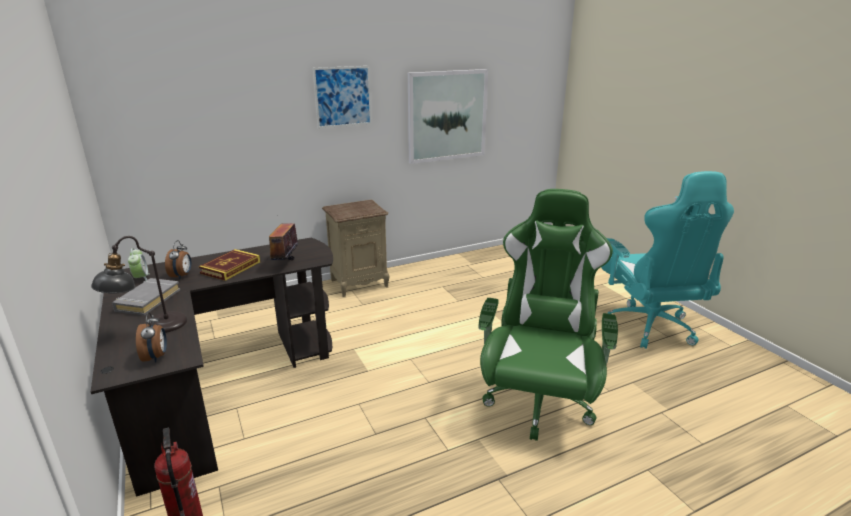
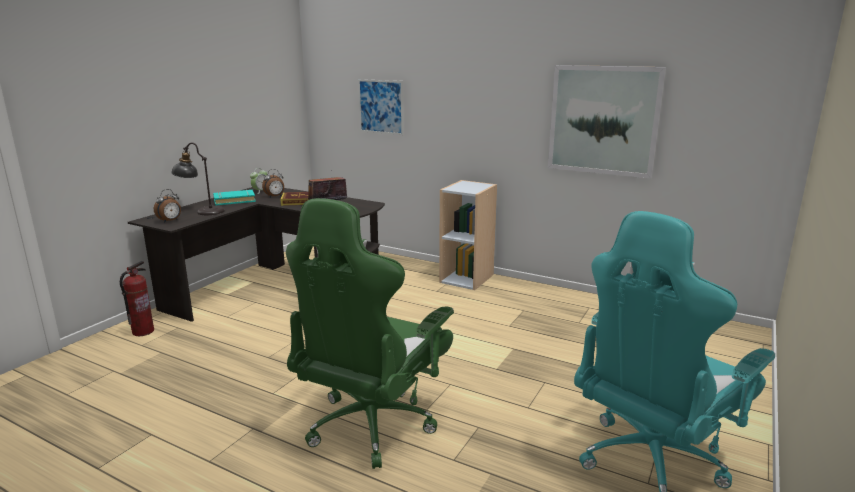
camera: 55 degrees right, 5 degrees down
grey book [112,278,180,316] -> turquoise book [213,190,256,206]
picture [313,66,372,128] -> picture moved to [358,79,404,135]
beige nightstand [322,200,389,297] -> bookcase [439,180,497,290]
green office chair [478,189,618,441] -> green office chair turned 135 degrees clockwise [286,198,454,469]

